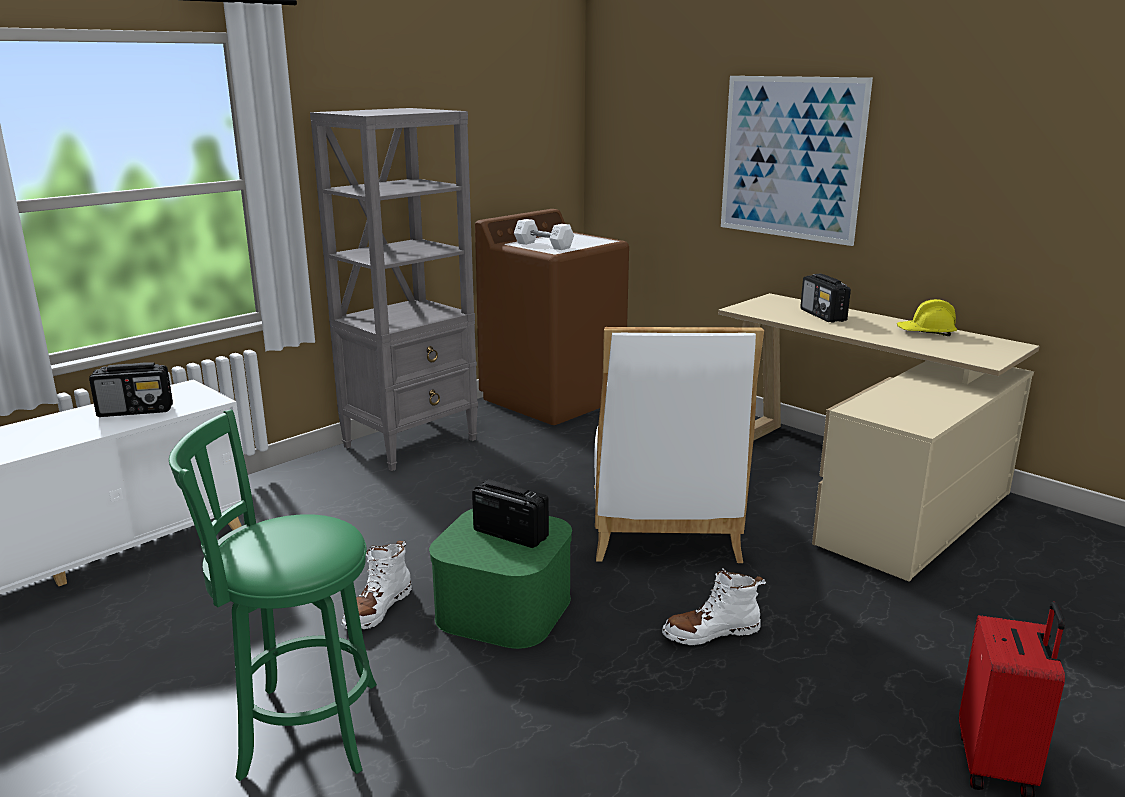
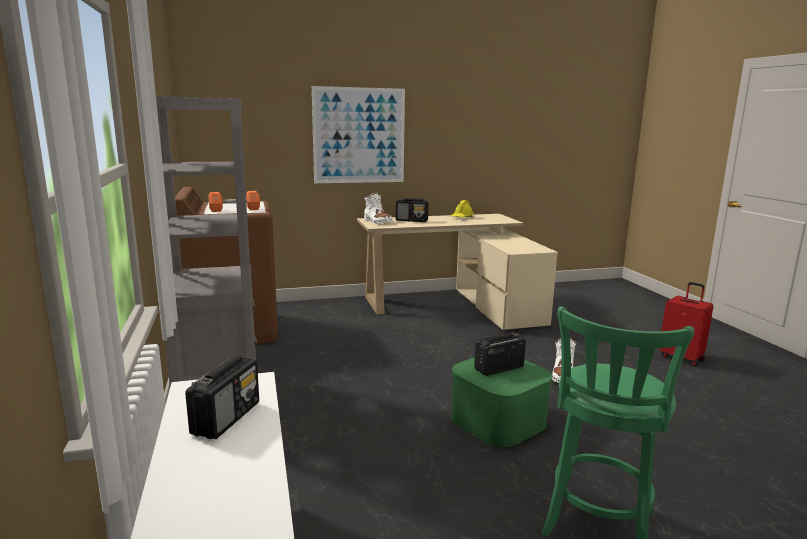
camera: 60 degrees left, 5 degrees down
white boot [342,541,412,629] -> white boot moved to [364,192,393,224]
white dumbbell [514,219,574,250] -> orange dumbbell [208,191,260,212]
white chair [594,327,764,563] -> none

